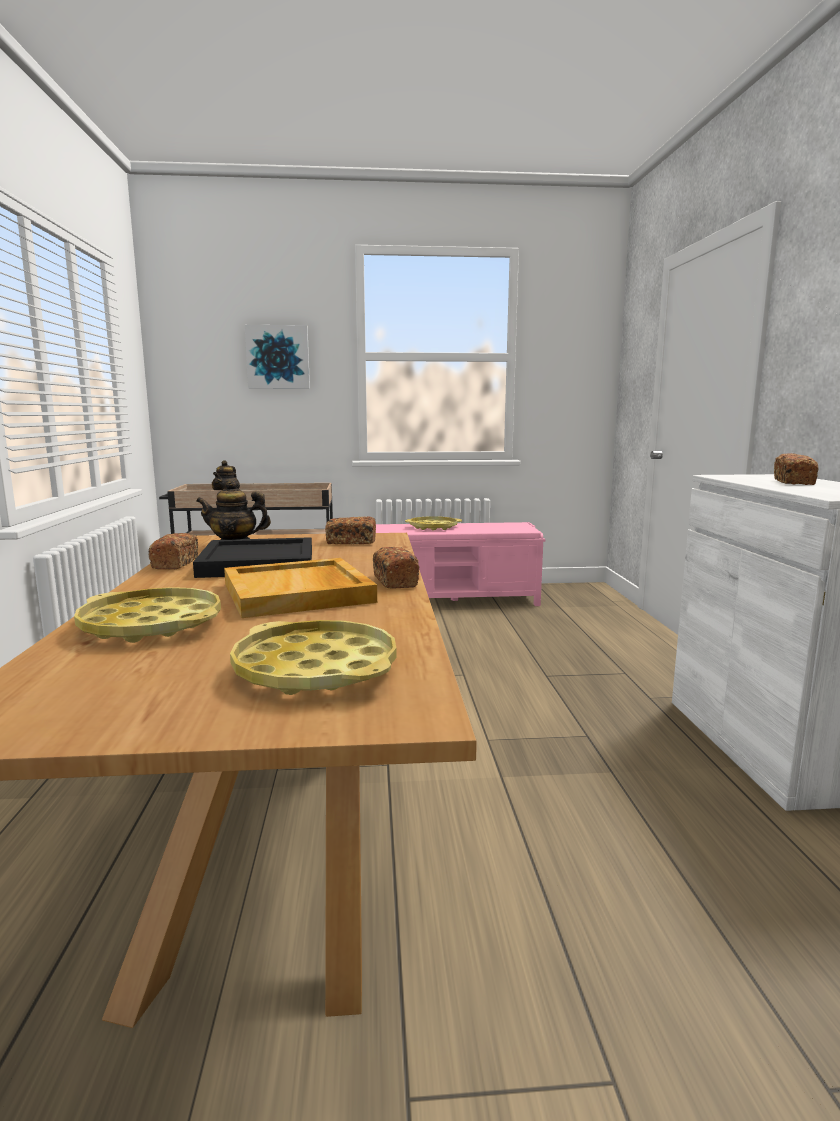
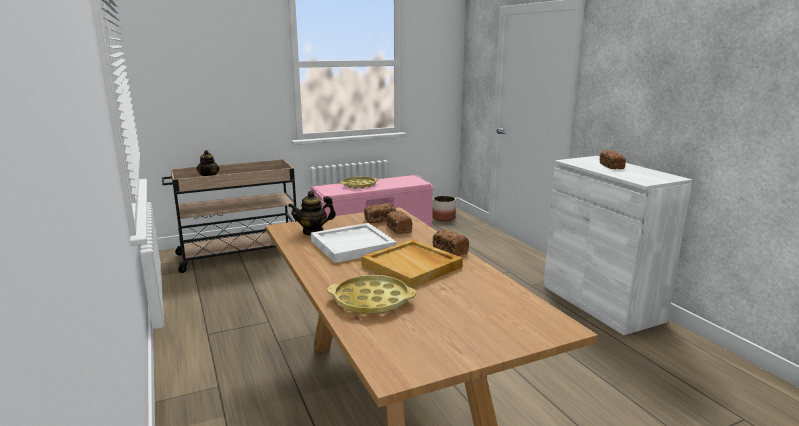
camera: 20 degrees left, 5 degrees up
bread [149,533,198,569] -> bread moved to [386,211,412,234]
black tray [193,537,312,578] -> white tray [311,223,397,263]
yellow tray [230,620,397,695] -> none
picture [245,325,310,389] -> none
none -> planter [432,196,456,221]

